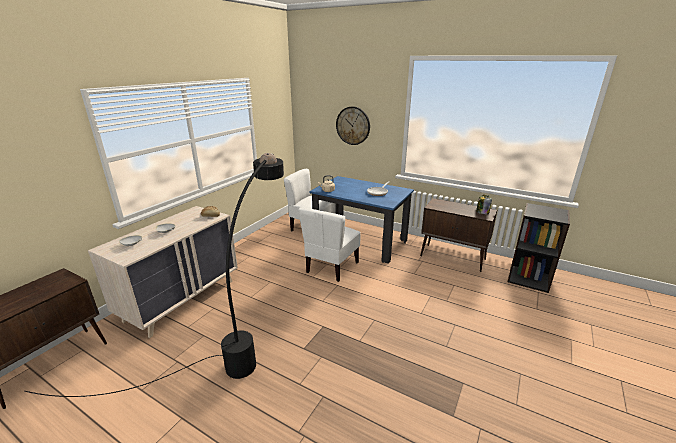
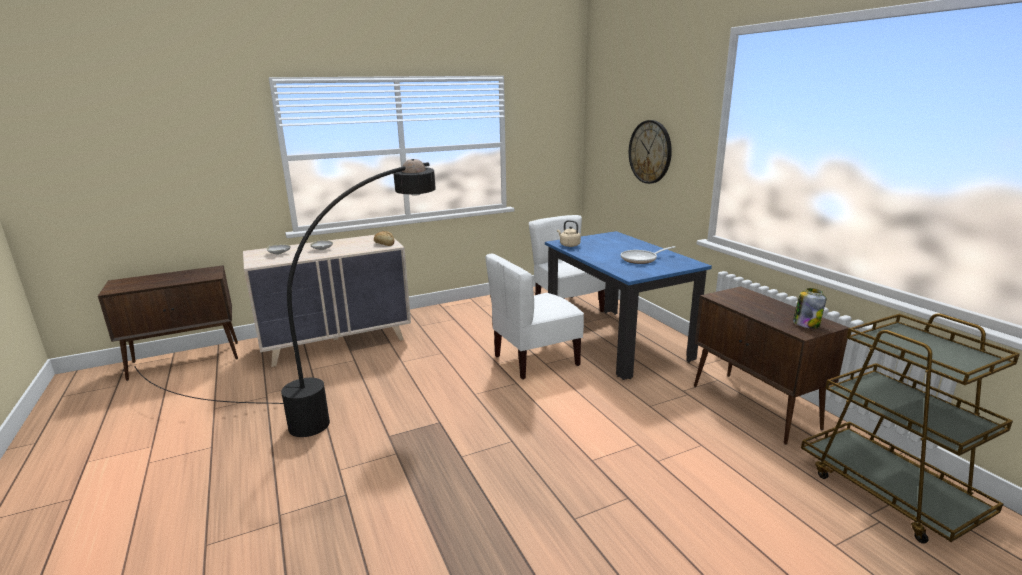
camera: 35 degrees right, 5 degrees down
black bookcase [508,203,570,293] -> brown cart [801,313,1020,544]

